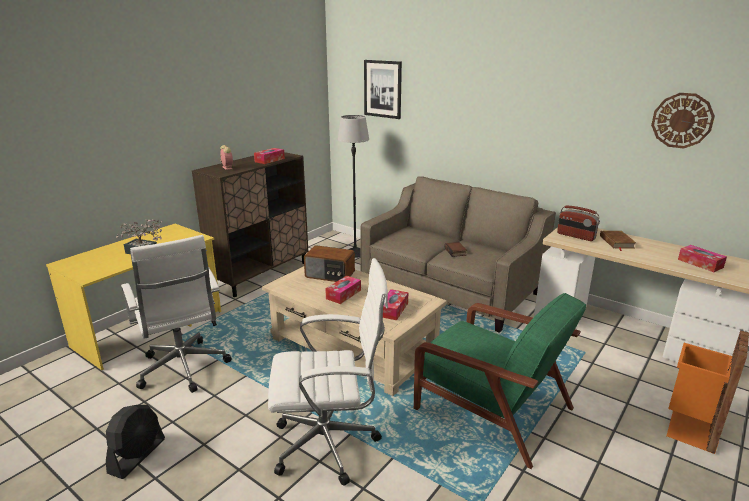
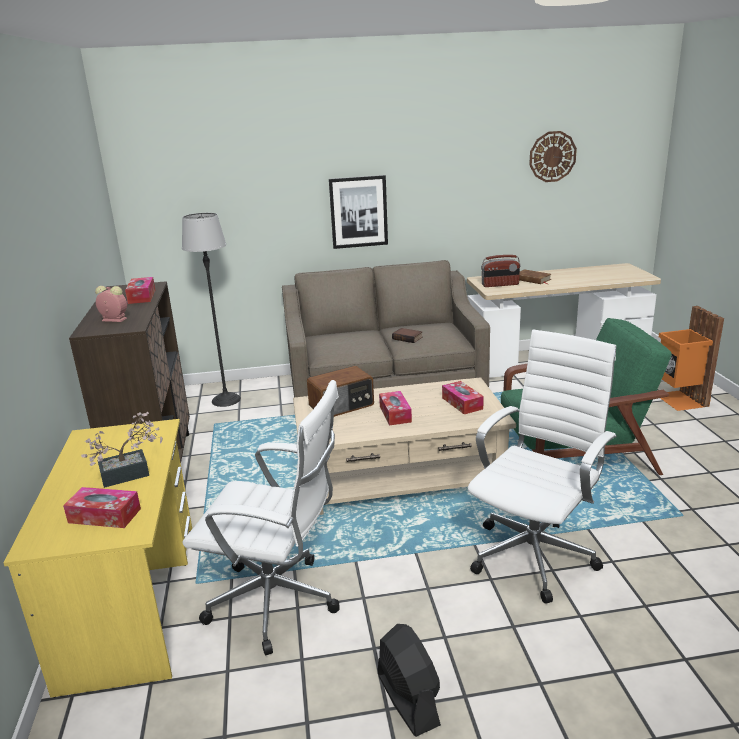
camera: 45 degrees left, 0 degrees up
picture [364,60,402,119] -> picture moved to [329,175,388,249]
tissue box [678,245,727,272] -> tissue box moved to [63,487,141,528]

